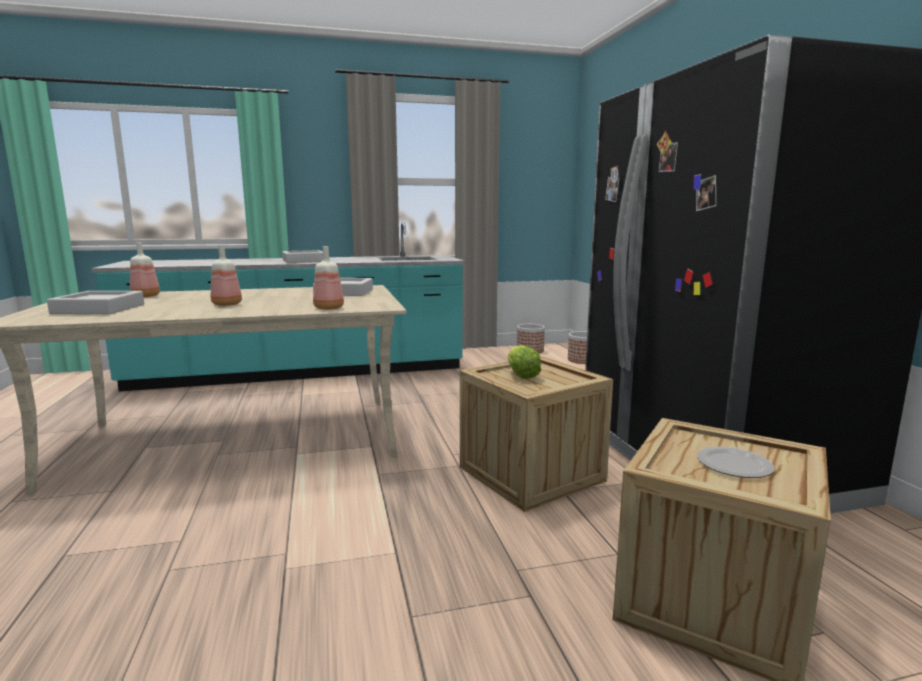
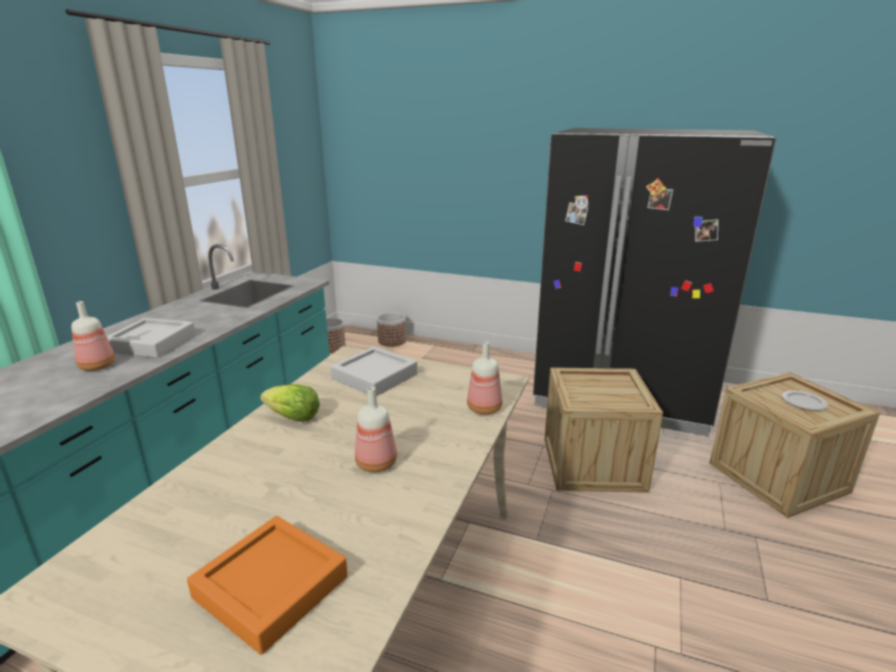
camera: 55 degrees left, 10 degrees up
grey tray [47,291,144,314] -> orange tray [187,516,348,655]
bottle [130,242,160,297] -> bottle moved to [71,301,115,371]
lettuce [508,345,541,379] -> lettuce moved to [260,384,320,422]

